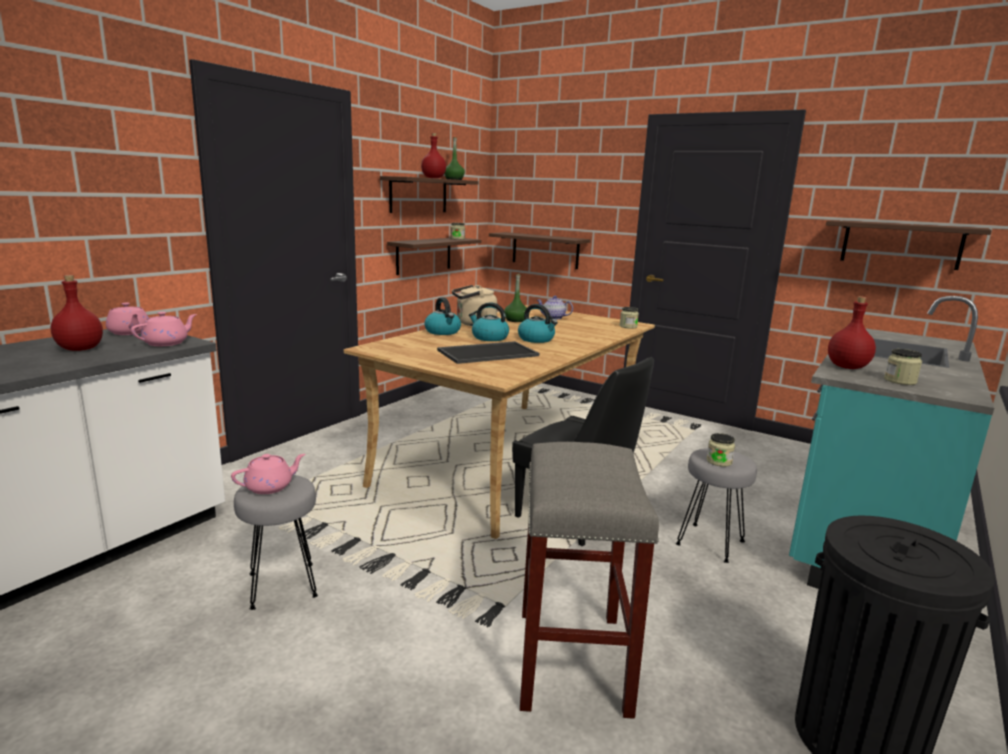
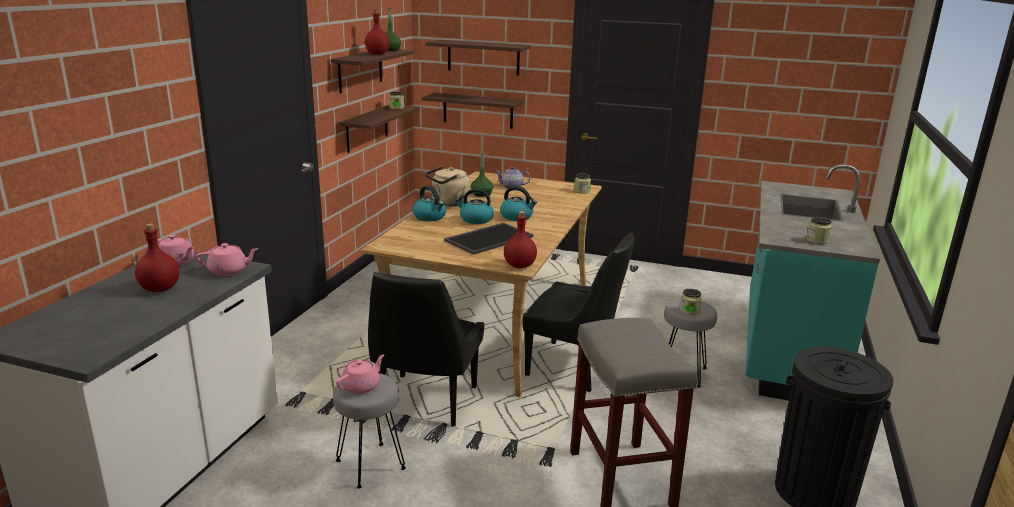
camera: 15 degrees left, 5 degrees up
pink teapot [131,312,197,346] -> pink teapot turned 60 degrees clockwise [196,243,259,276]
shelf [826,220,992,270] -> shelf moved to [426,40,531,76]
red bottle [828,296,876,369] -> red bottle moved to [504,211,537,268]
none -> black chair [368,272,485,427]

